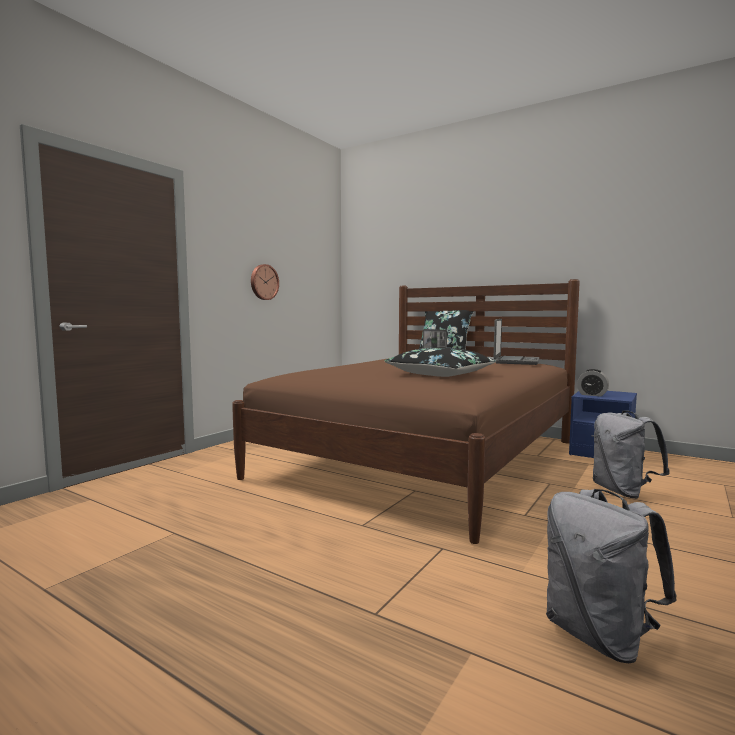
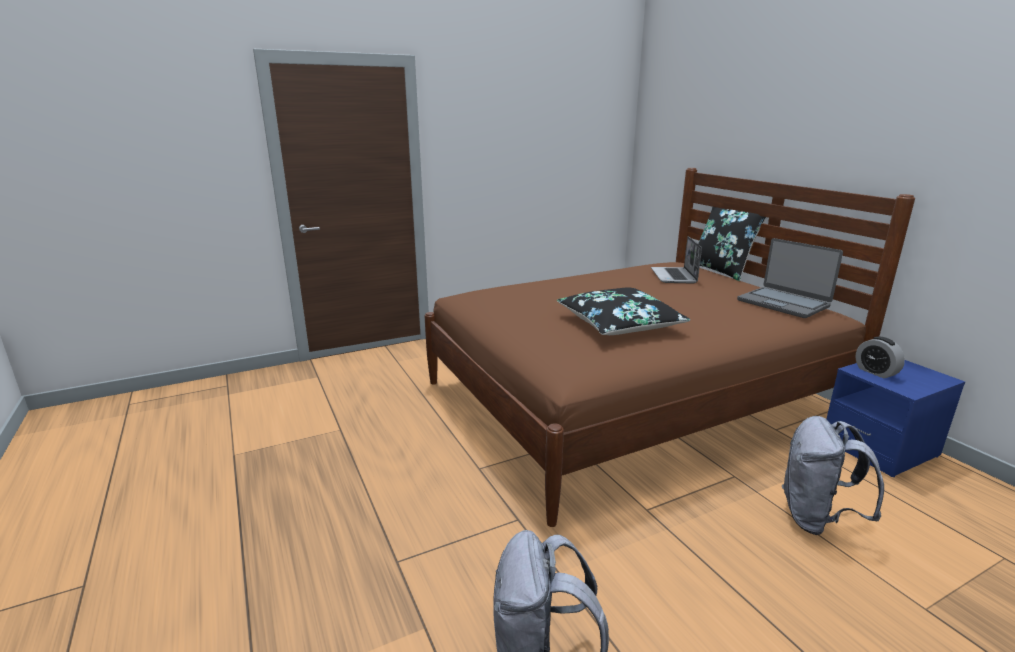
camera: 30 degrees right, 15 degrees up
wall clock [251,264,279,300] -> none
laptop [494,319,539,365] -> laptop turned 90 degrees clockwise [737,238,843,318]

